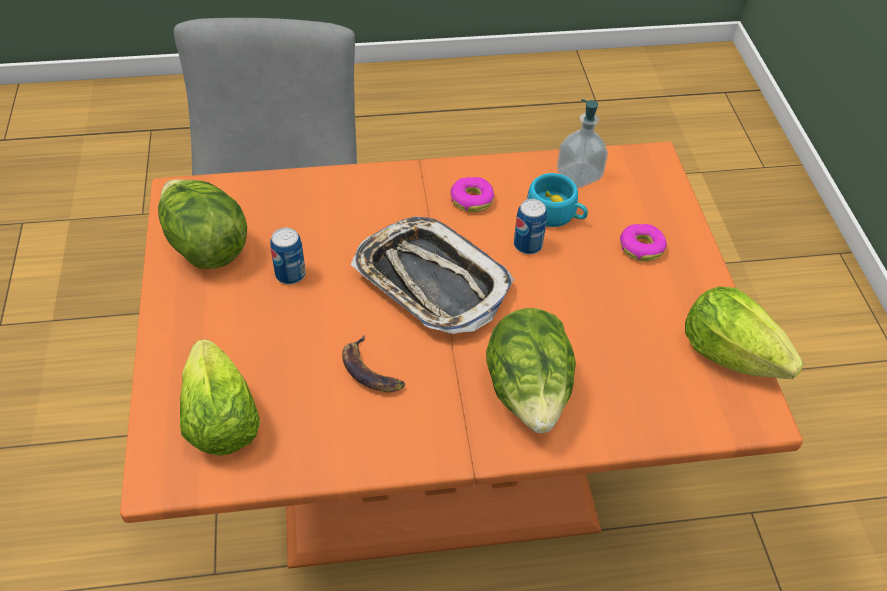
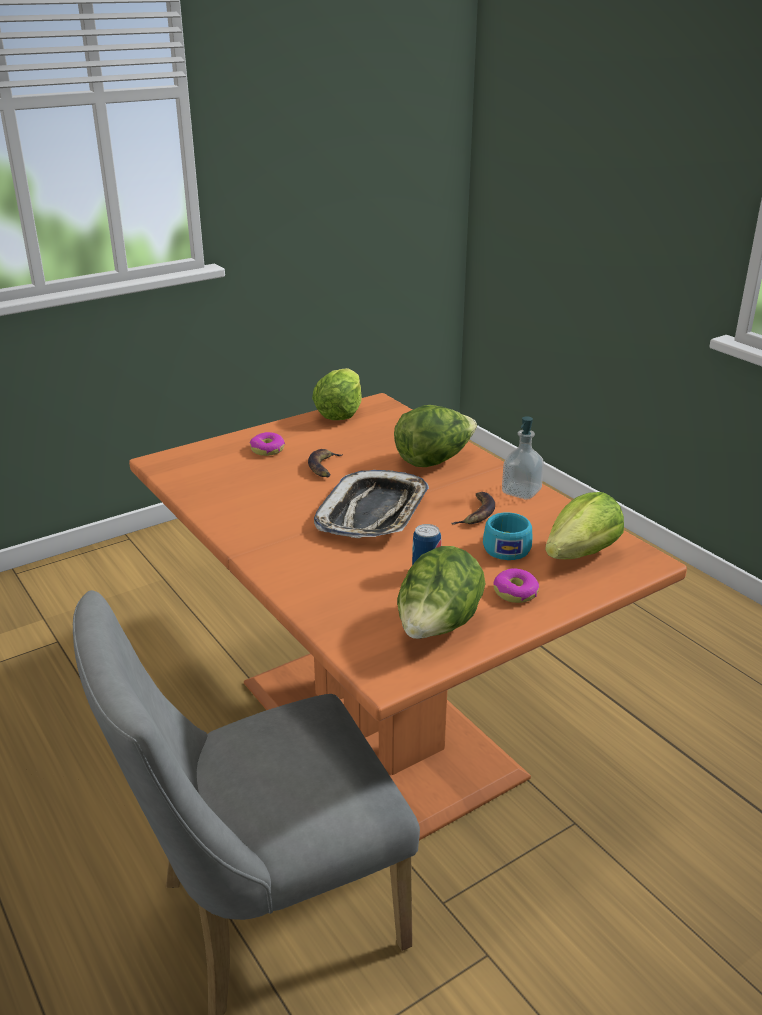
camera: 115 degrees left, 20 degrees down
donut [450,177,494,212] -> donut moved to [493,568,539,603]
can [514,199,547,254] -> none
turquoise cup [527,173,588,227] -> turquoise cup moved to [483,512,532,560]
soap dispenser [557,99,608,188] -> soap dispenser moved to [502,416,544,500]
none -> banana [308,449,343,477]

